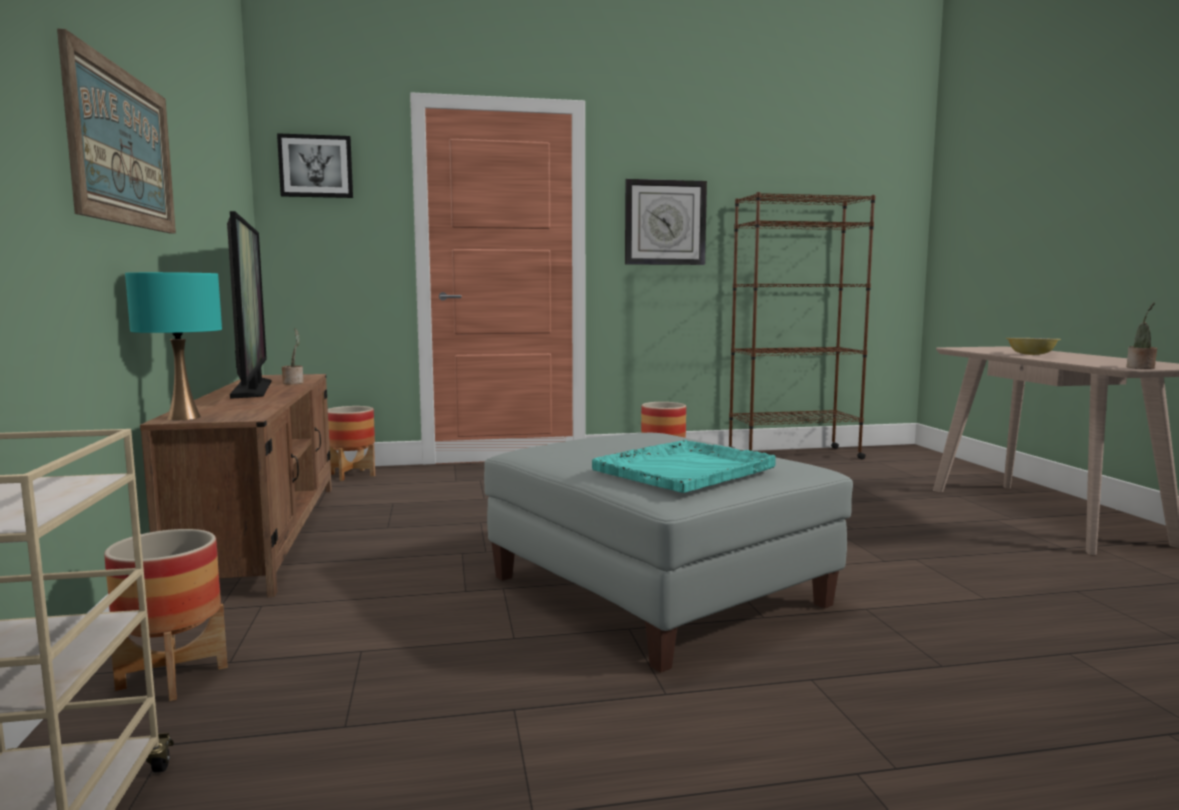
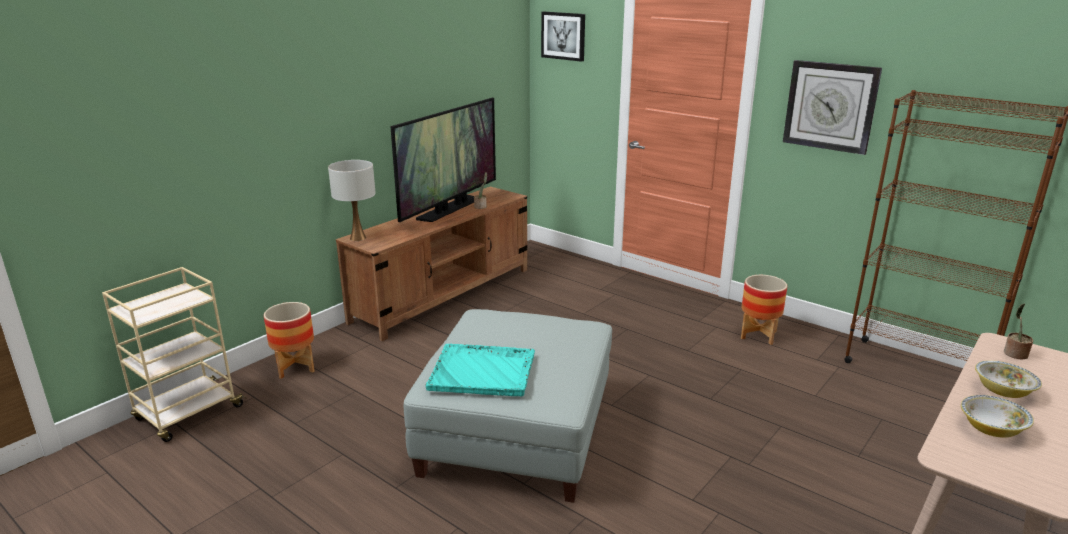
camera: 50 degrees right, 15 degrees up
picture [57,29,176,234] -> none
turquoise table lamp [125,272,222,420] -> white table lamp [328,160,376,241]
planter [328,406,375,481] -> none
potted plant [1126,302,1157,369] -> potted plant moved to [1004,304,1033,360]
none -> bowl [961,395,1034,438]

